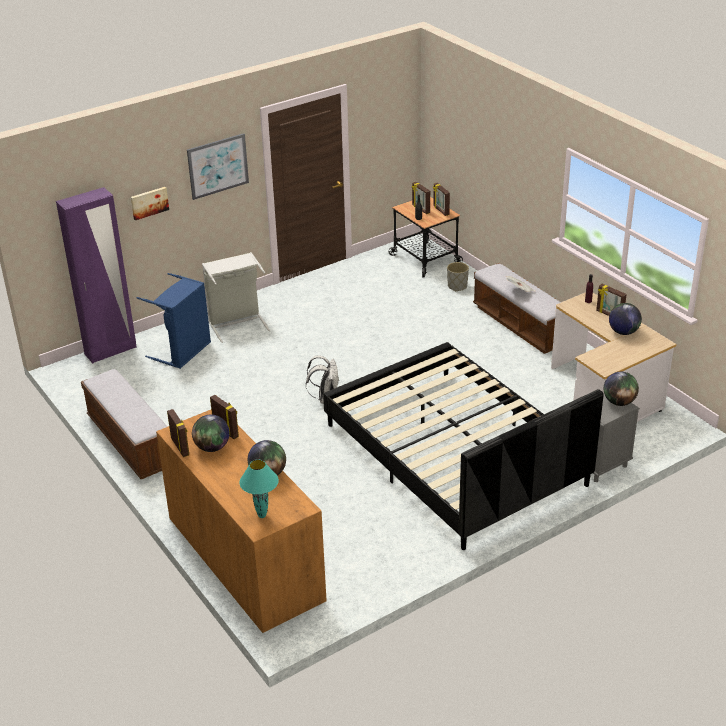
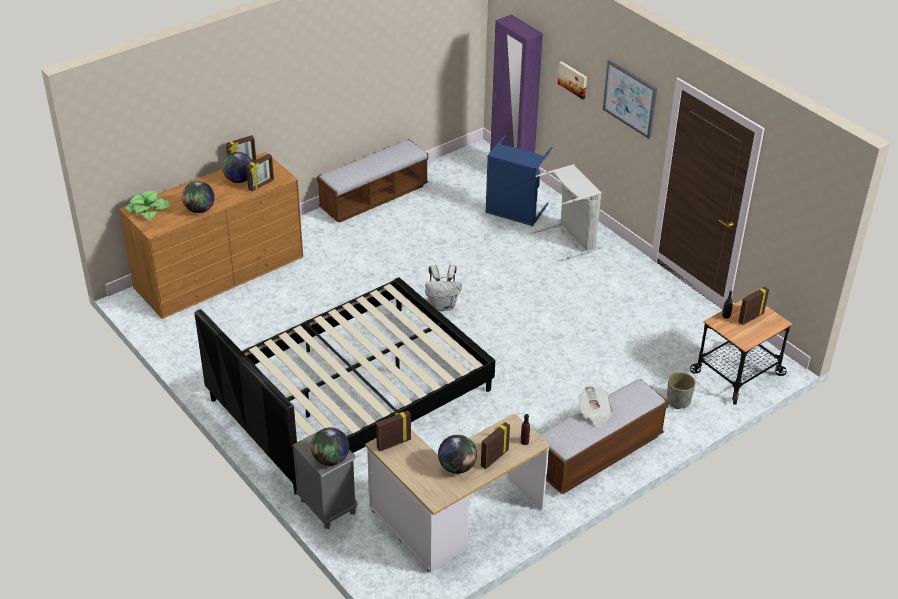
camera: 85 degrees right, 5 degrees up
turquoise table lamp [239,460,279,518] -> potted plant [125,191,171,221]
picture frame [433,183,450,216] -> picture frame moved to [376,410,411,451]

